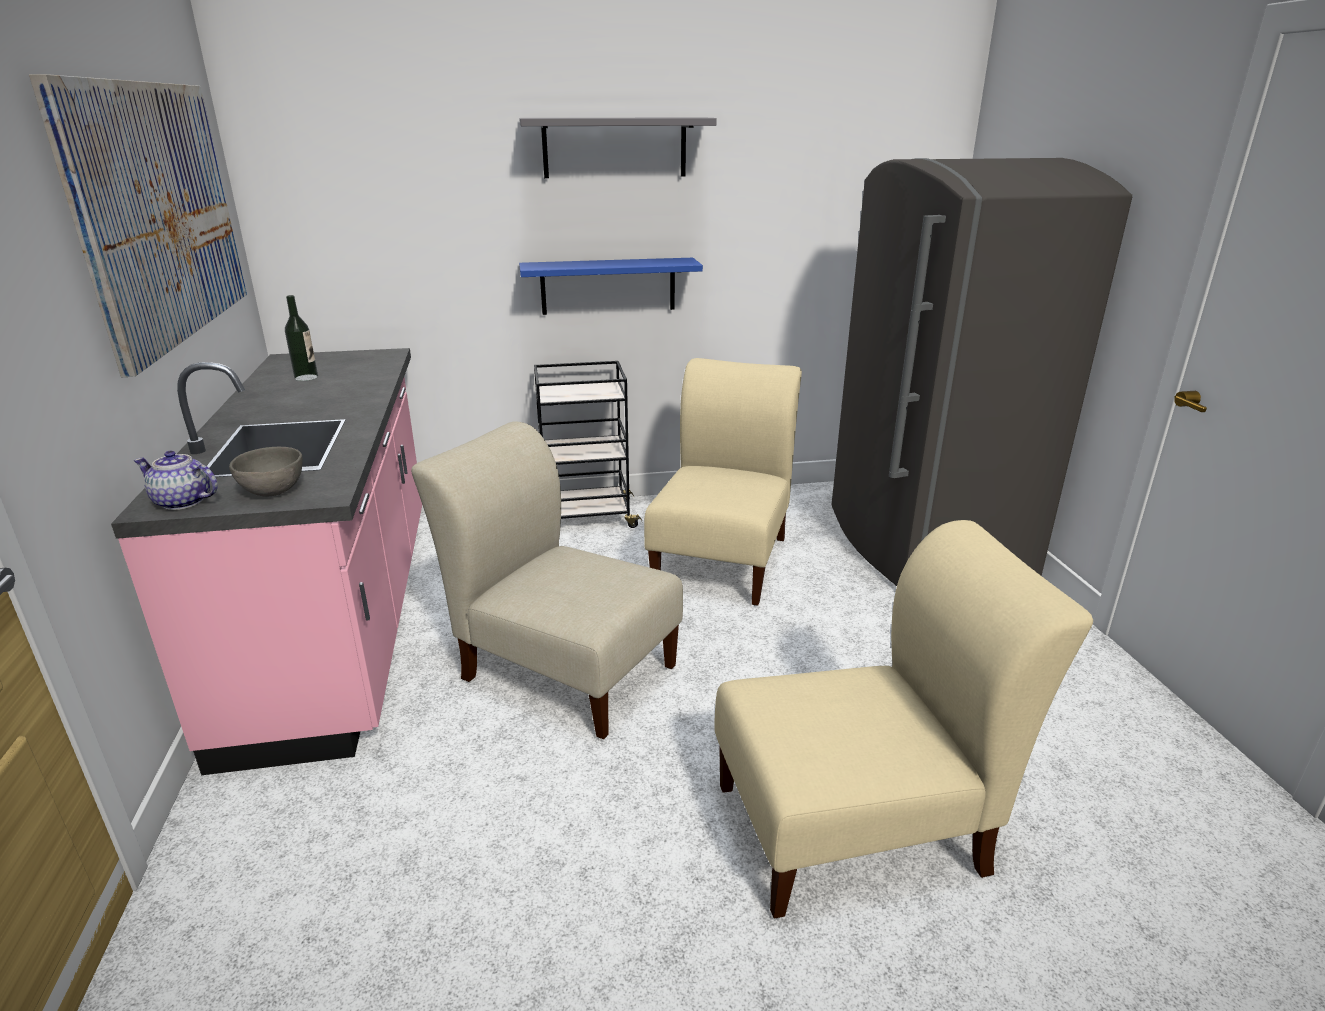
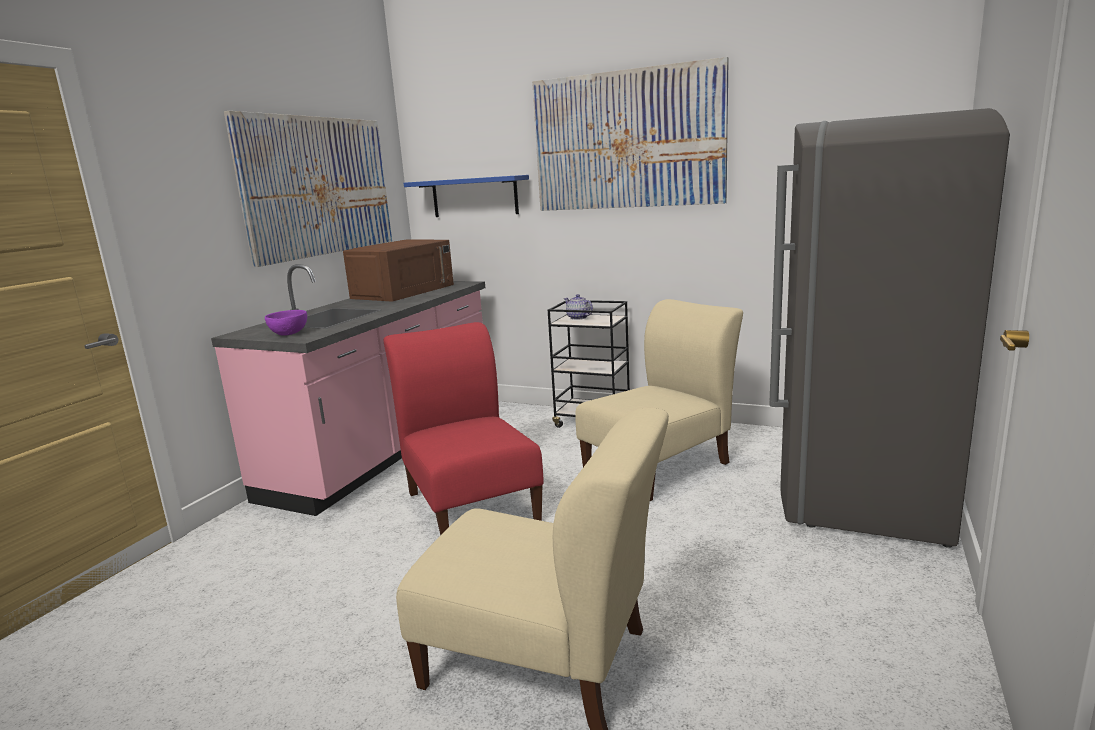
camera: 35 degrees right, 10 degrees down
teapot [133,451,218,510] -> teapot moved to [564,294,593,320]
grey bowl [229,447,303,497] -> purple bowl [265,310,307,336]
bottle [285,295,318,381] -> brown microwave [343,239,454,301]
beige chair [411,421,683,739] -> red chair [383,322,544,535]
grey shelf [519,117,717,178] -> picture [532,57,729,211]
blue shelf [519,258,703,315] -> blue shelf moved to [404,175,529,217]

